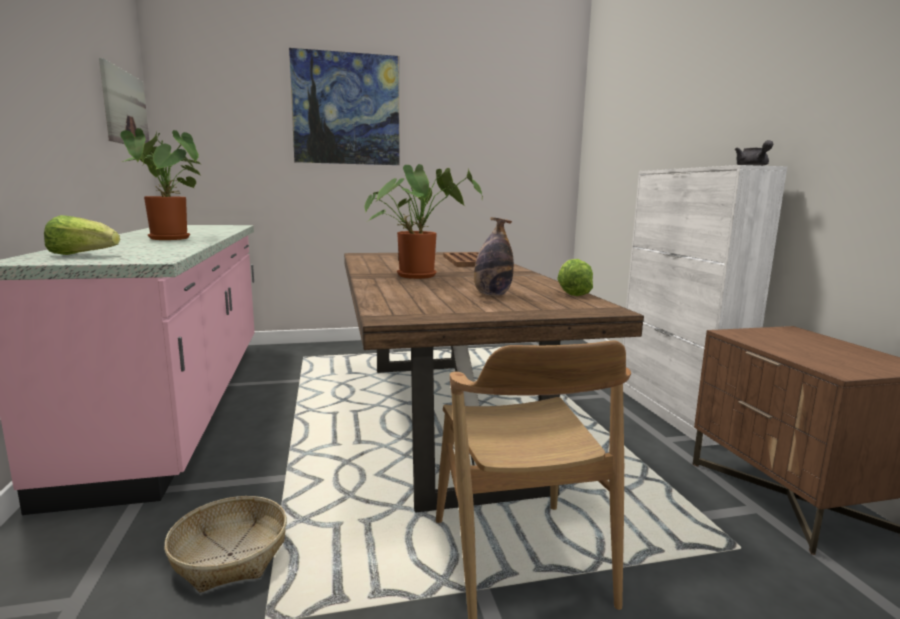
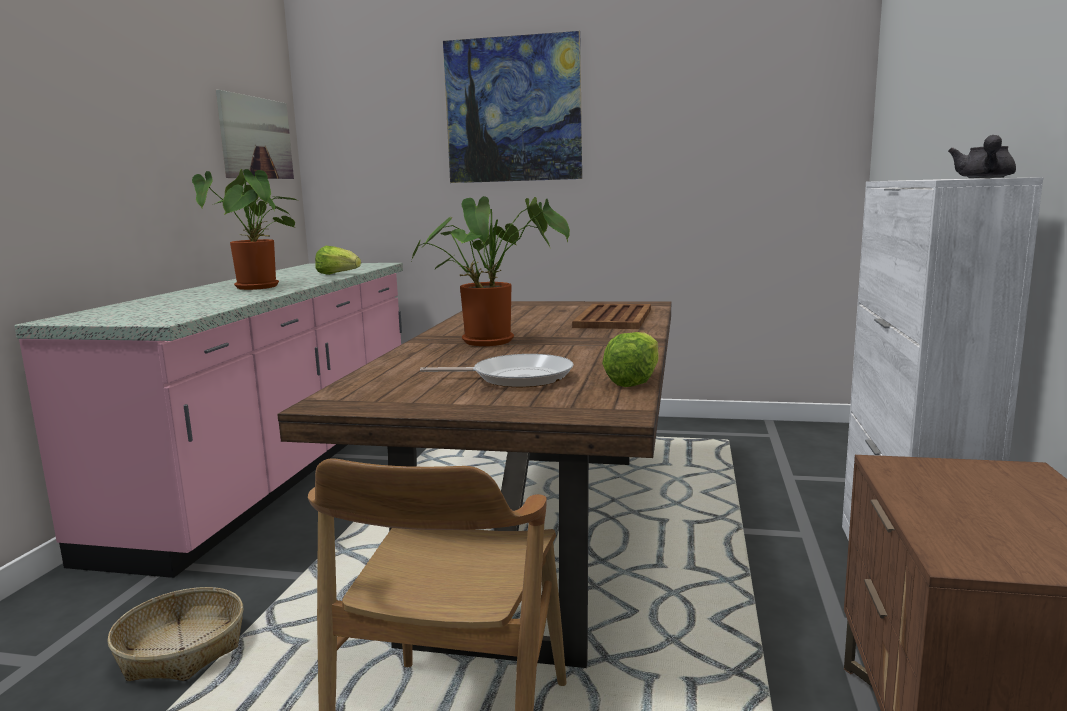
camera: 25 degrees right, 0 degrees up
lettuce [44,215,120,255] -> lettuce moved to [315,246,361,275]
bottle [474,217,514,296] -> frying pan [420,354,574,387]

